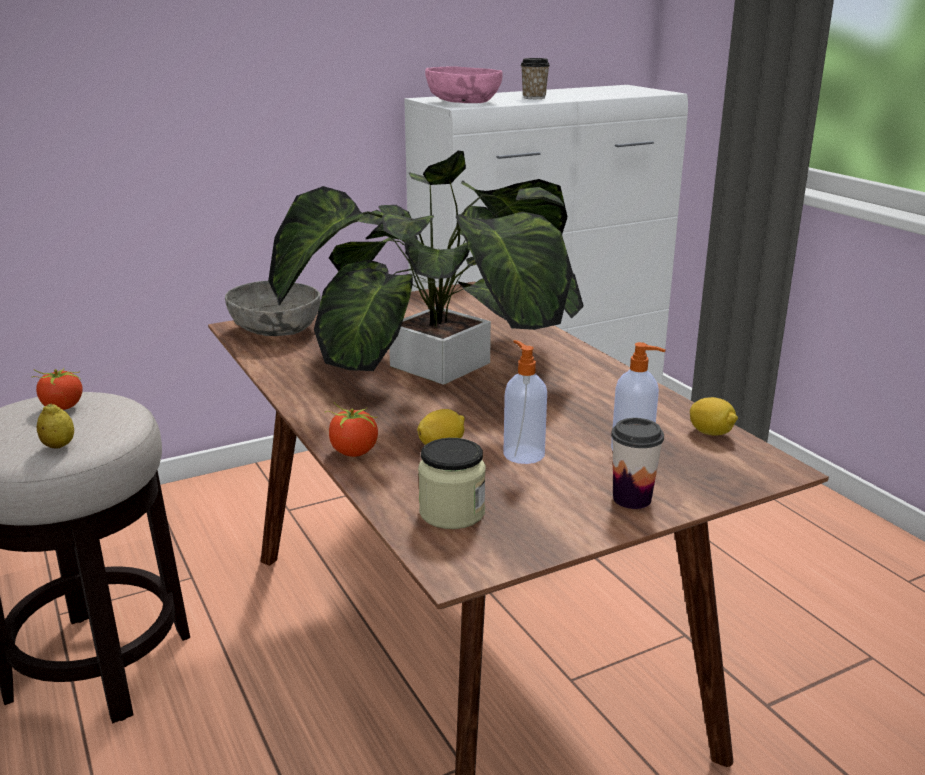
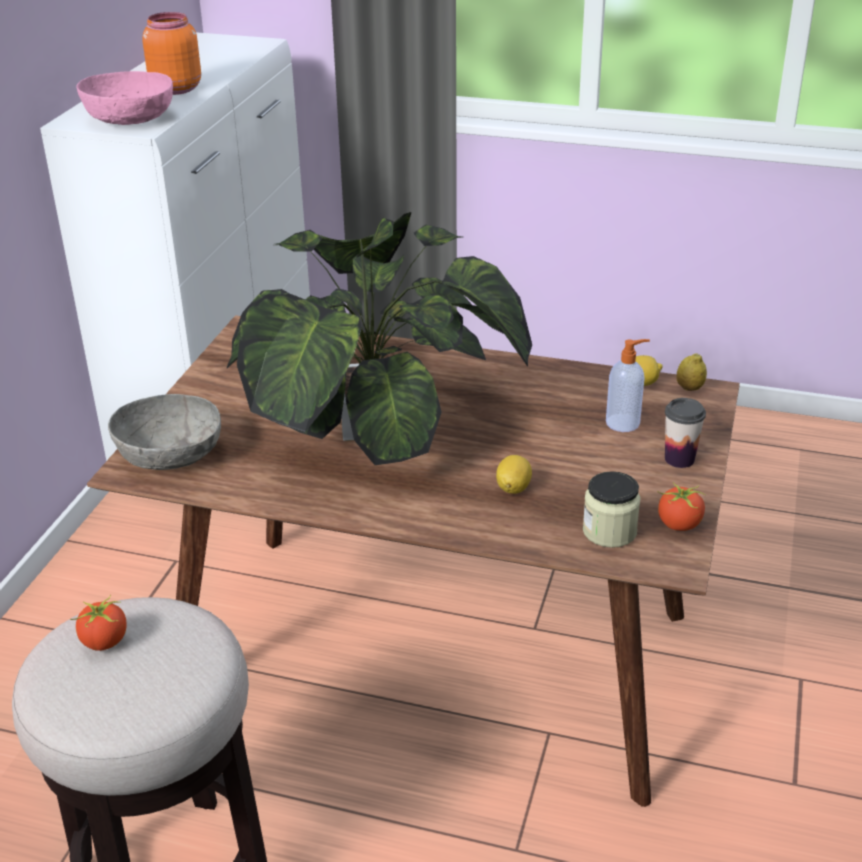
camera: 45 degrees left, 10 degrees up
lemon [37,403,74,449] -> lemon moved to [677,353,707,391]
tomato [325,402,378,457] -> tomato moved to [657,482,705,531]
soap dispenser [503,340,547,464] -> none
cup [521,58,550,99] -> orange jar [142,12,201,95]

